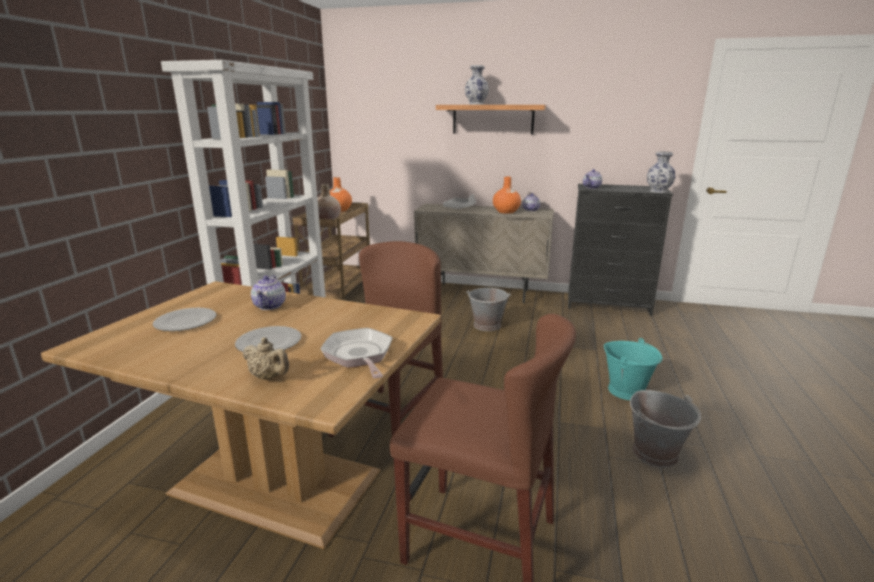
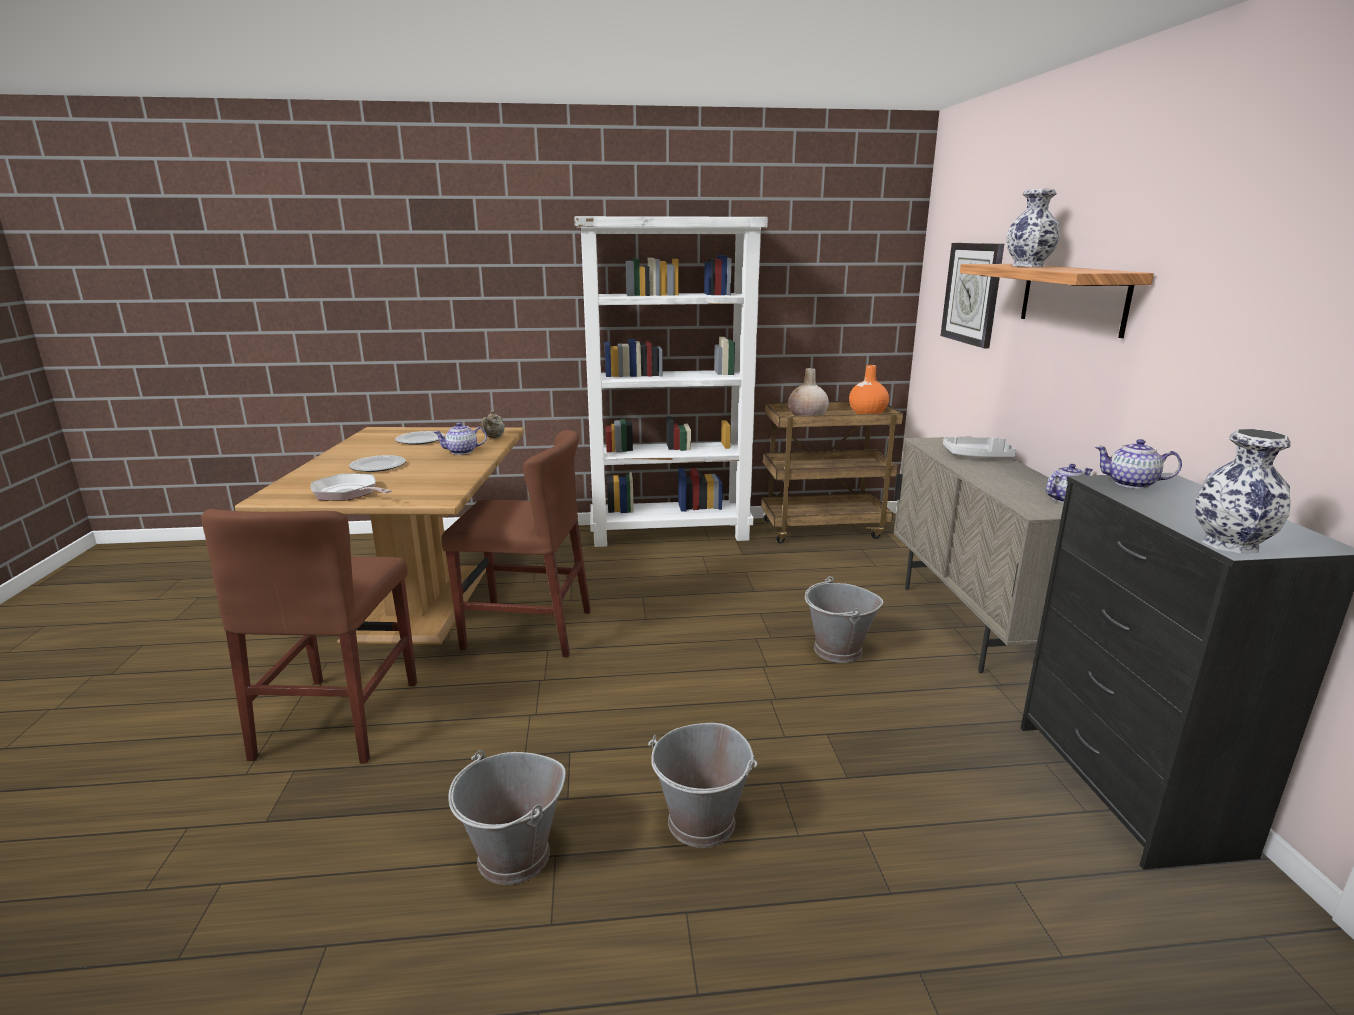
camera: 70 degrees right, 0 degrees up
beige teapot [243,337,289,380] -> beige teapot moved to [482,410,505,438]
frying pan [321,328,393,378] -> frying pan turned 105 degrees counterclockwise [311,473,392,501]
orange vase [493,176,521,214] -> none
turquoise bucket [604,338,662,400] -> grey bucket [648,723,757,848]
none -> wall clock [941,243,1004,348]

